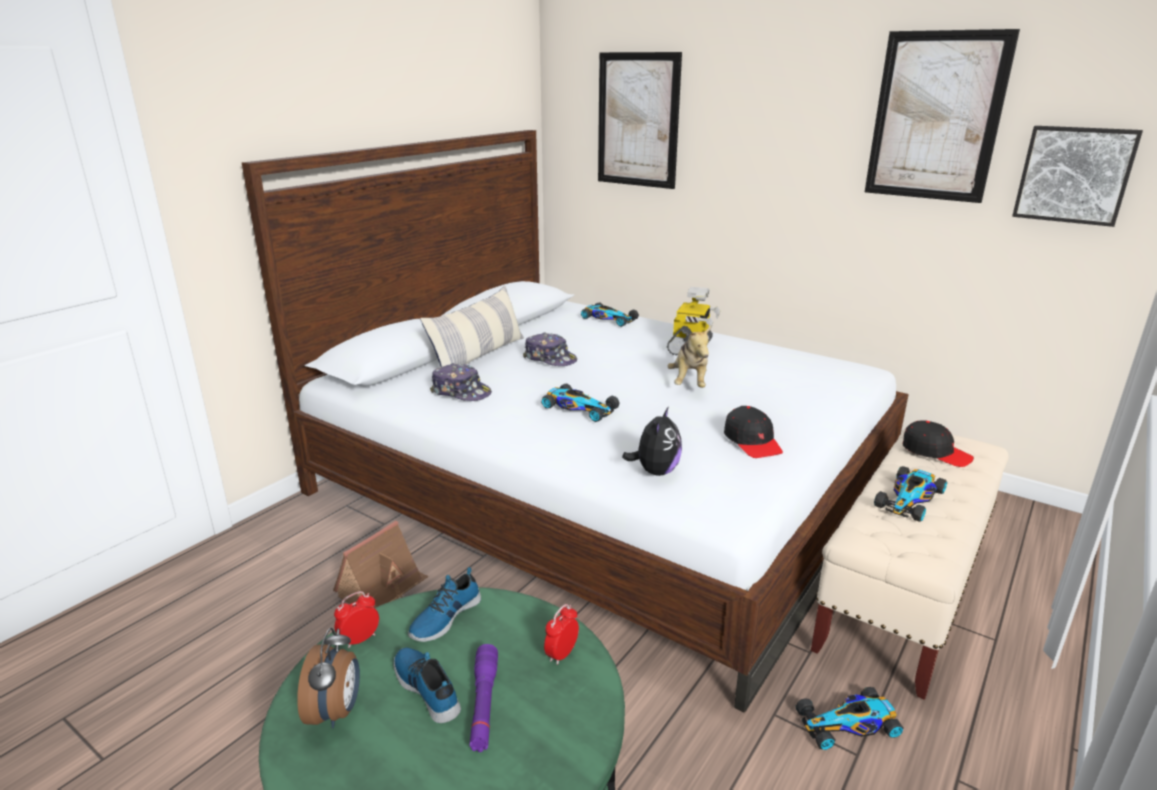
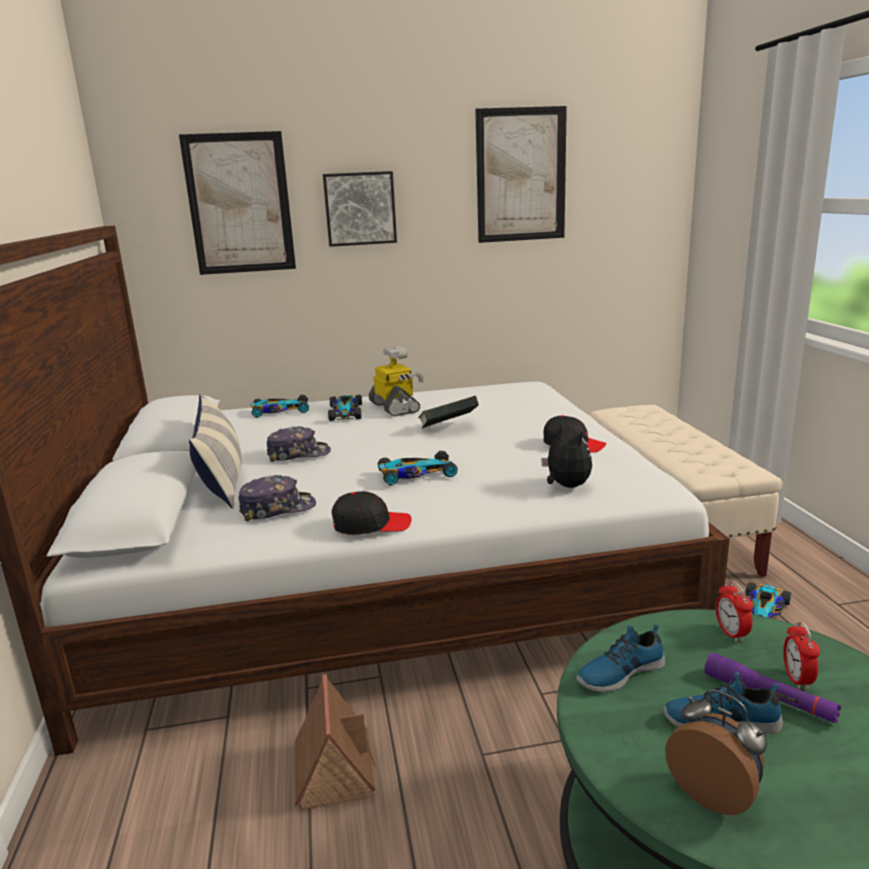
camera: 45 degrees left, 5 degrees down
alarm clock [334,591,379,648] -> alarm clock moved to [783,621,820,690]
shoe [408,567,481,642] -> shoe turned 75 degrees clockwise [577,624,665,692]
plush toy [668,326,711,388] -> book [418,396,479,428]
toy car [874,466,947,522] -> toy car moved to [328,395,362,421]
black cap [903,420,974,467] -> black cap moved to [332,491,412,535]
picture [1012,126,1143,227] -> picture moved to [323,171,397,247]

